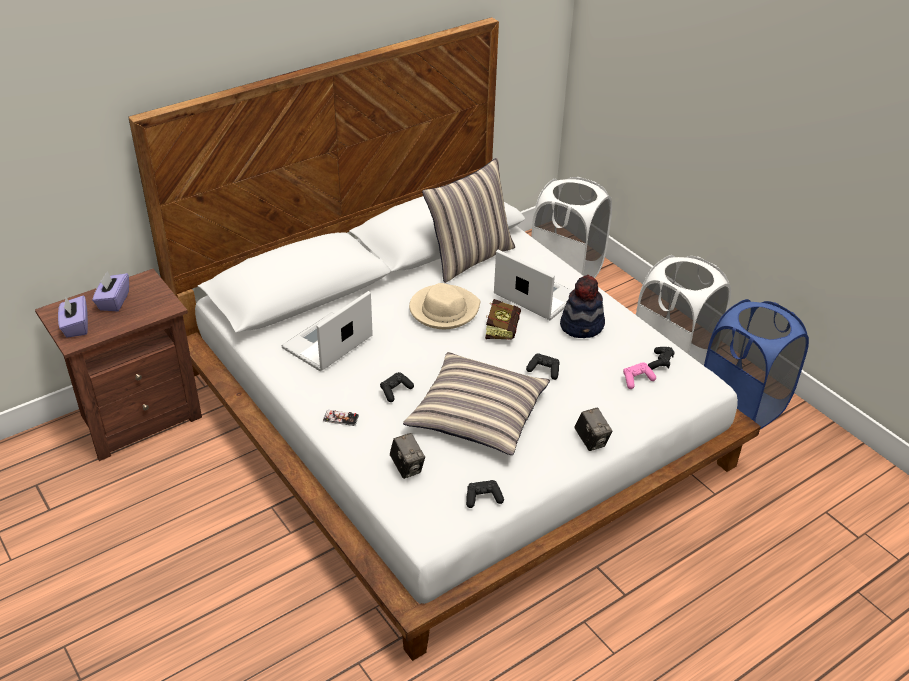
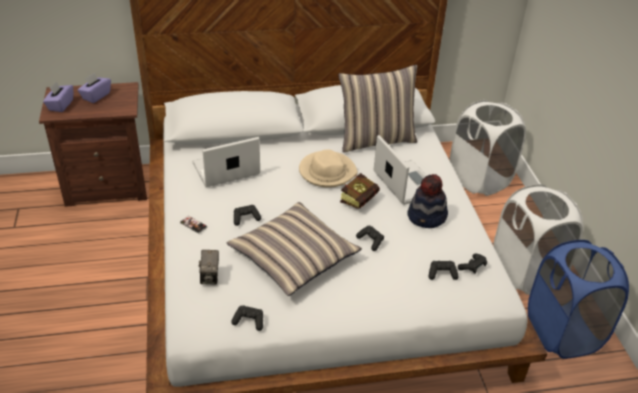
camera: 25 degrees right, 0 degrees up
camera [575,408,613,451] -> none
pink game controller [623,362,656,389] -> black game controller [429,261,459,280]

